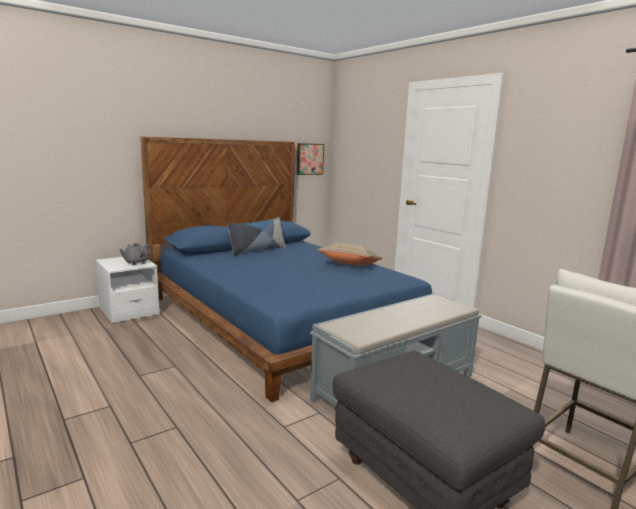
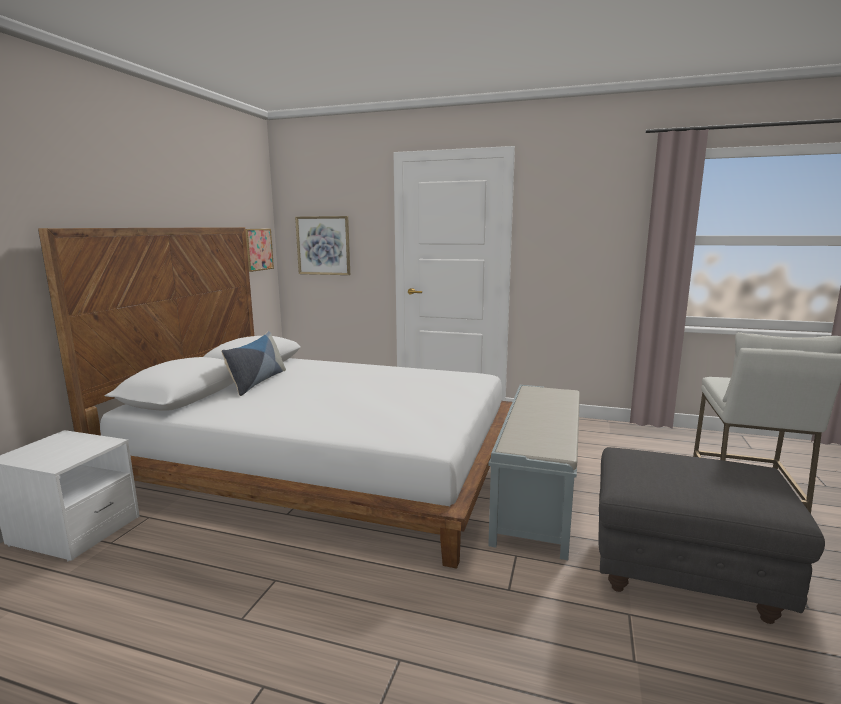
camera: 35 degrees left, 0 degrees up
grey teapot [119,243,152,265] -> none
blue bed [141,137,432,402] -> white bed [38,227,512,568]
beige pillow [318,243,383,265] -> none
none -> picture [295,216,350,275]

